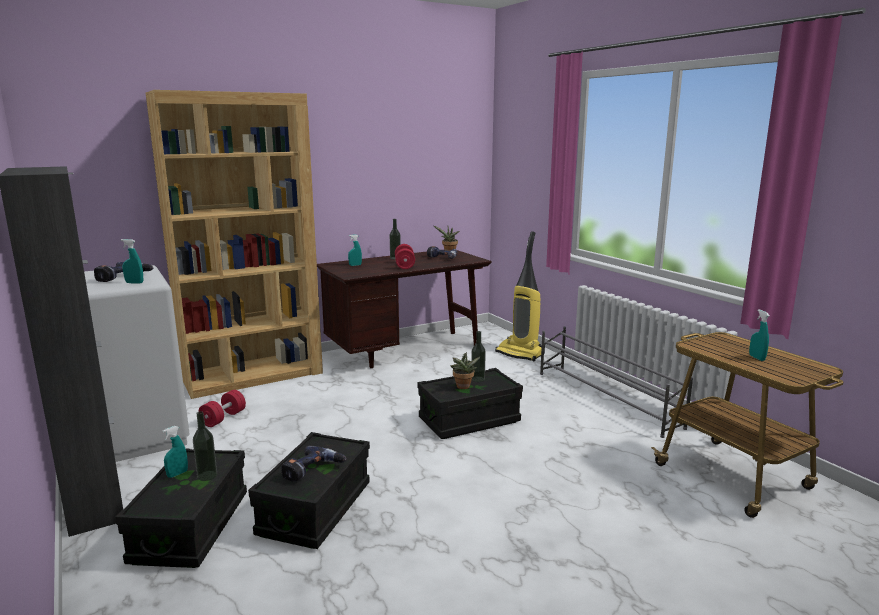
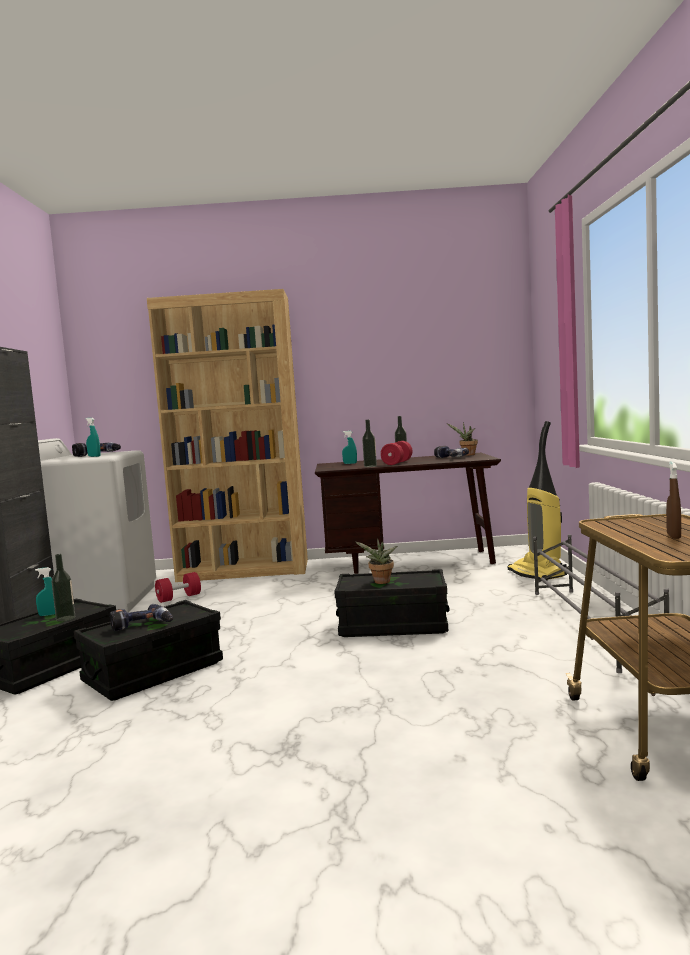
camera: 30 degrees right, 10 degrees down
bottle [471,331,486,382] -> bottle moved to [362,420,377,467]
turquoise spray bottle [749,309,770,361] -> brown spray bottle [666,462,681,539]

